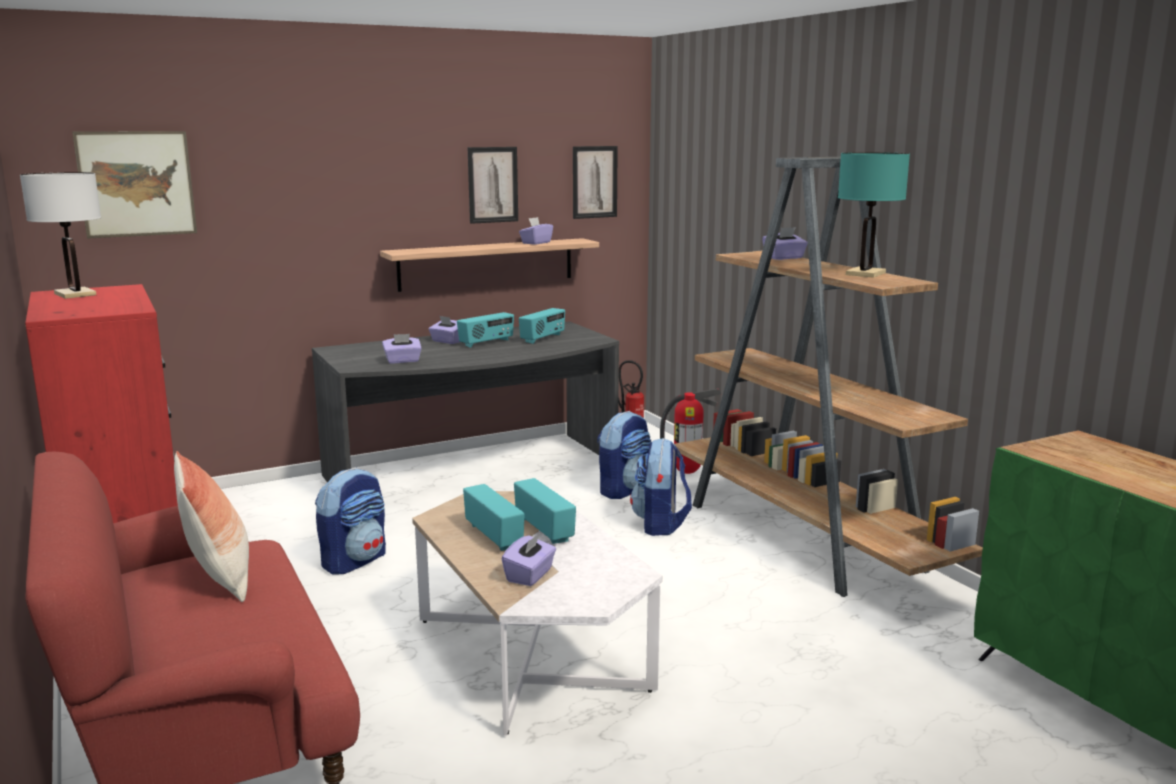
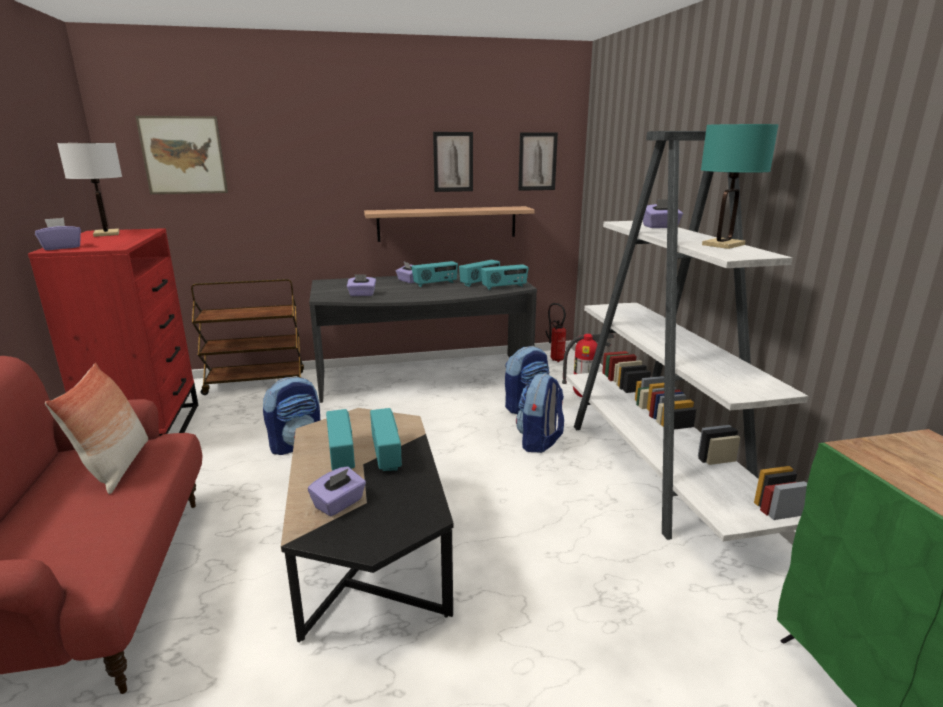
camera: 15 degrees right, 5 degrees up
white coffee table [412,491,663,736] -> black coffee table [281,408,454,643]
purple tissue box [519,217,553,245] -> purple tissue box moved to [35,218,81,250]
brown bookcase [674,157,983,597] -> white bookcase [566,131,808,541]
none -> brown cart [191,279,304,395]
none -> radio [481,264,529,290]

